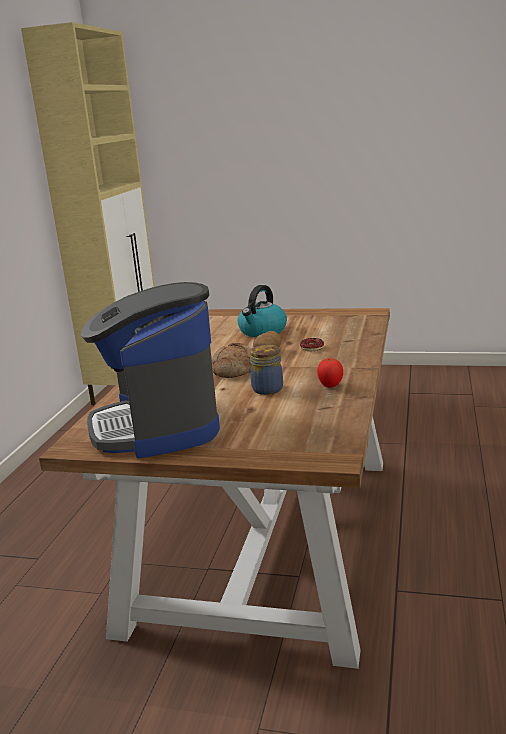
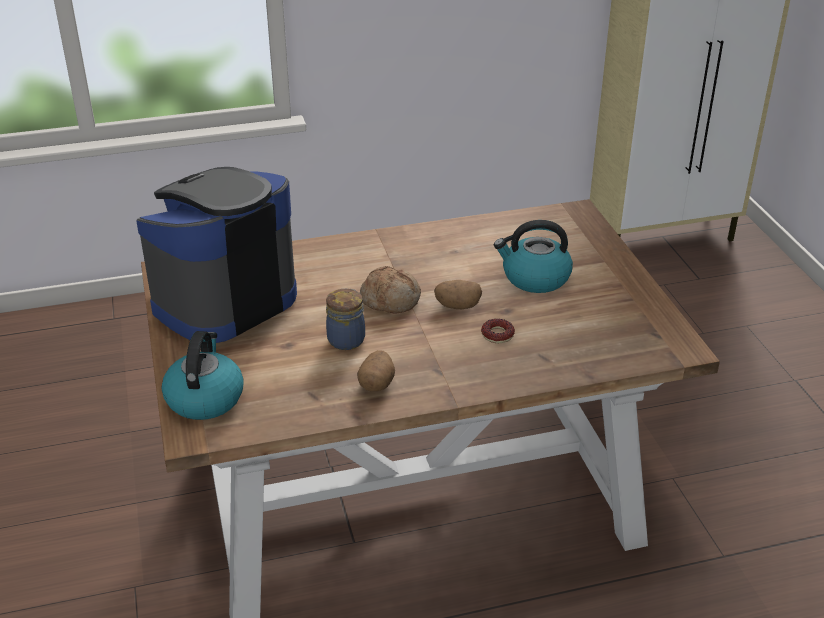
camera: 60 degrees right, 15 degrees up
tomato [317,358,343,388] -> potato [357,350,395,392]
none -> kettle [162,331,244,420]

